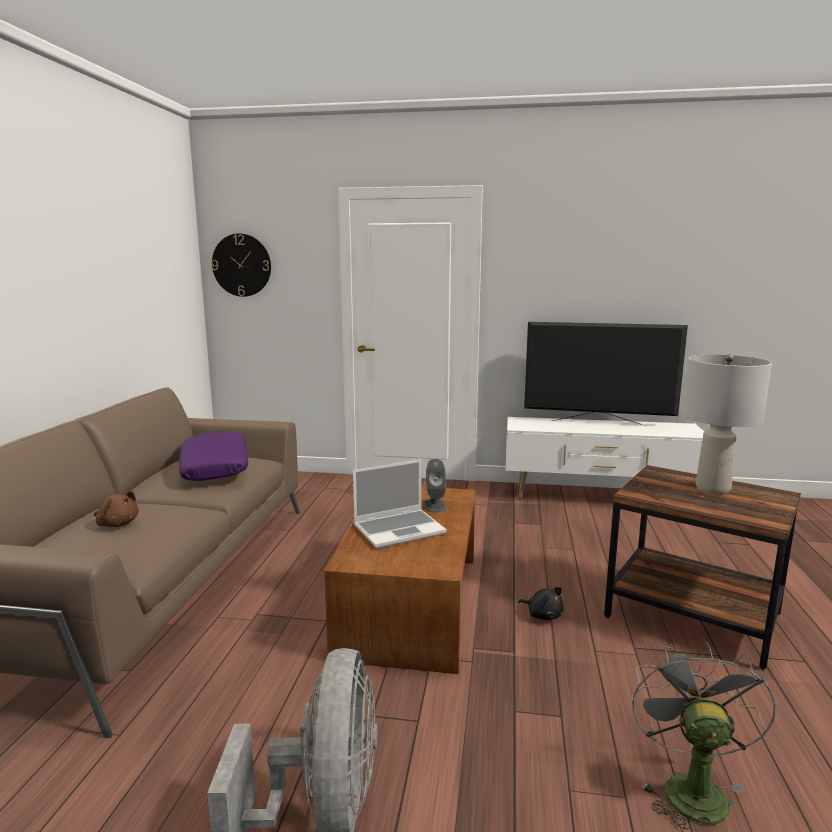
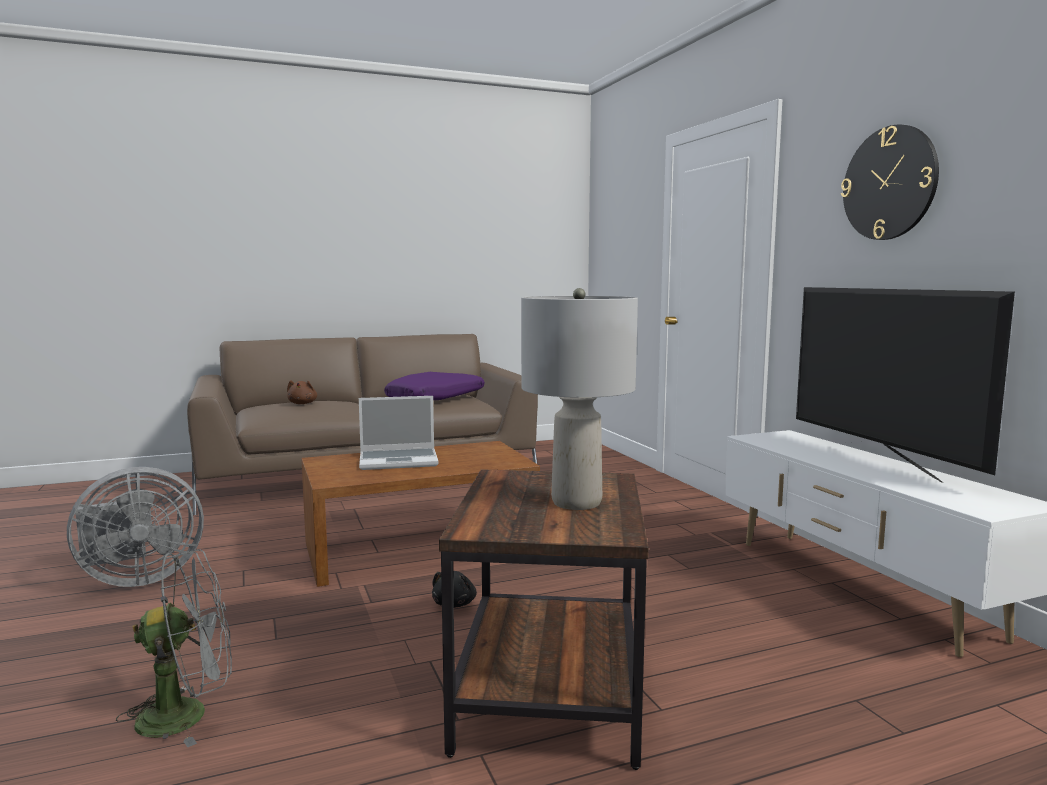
camera: 60 degrees right, 5 degrees down
wall clock [211,234,271,297] -> wall clock moved to [841,125,939,240]
laptop [353,459,447,549] -> laptop turned 45 degrees counterclockwise [359,396,439,470]
grey speaker [423,459,447,512] -> none

